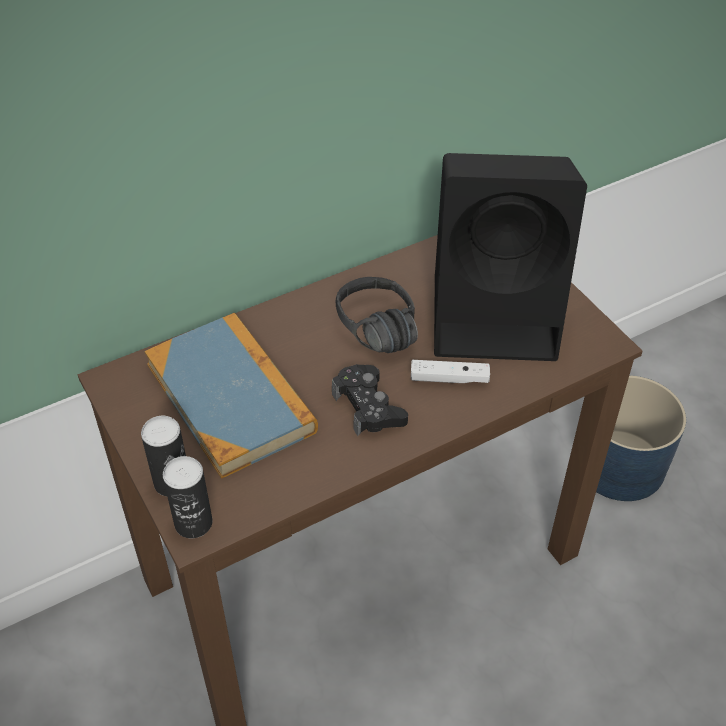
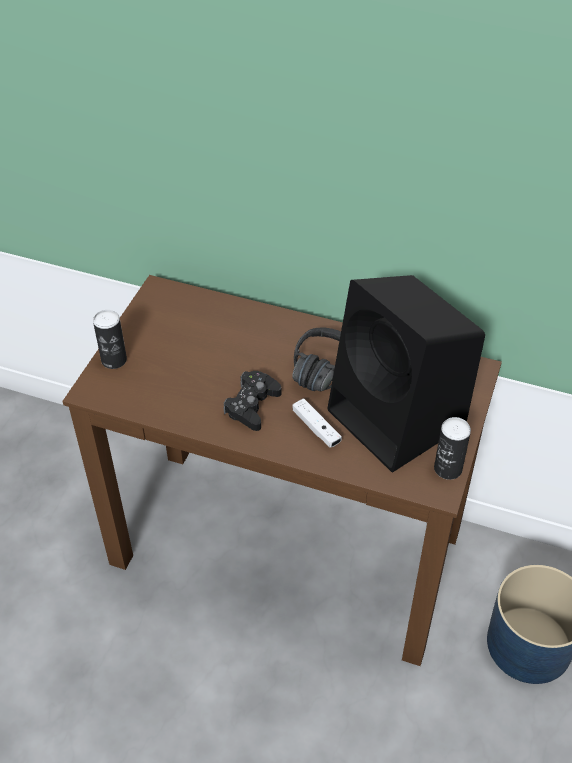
camera: 50 degrees right, 0 degrees up
book [144,313,318,479] -> none
can [163,456,213,538] -> can moved to [434,417,471,480]

